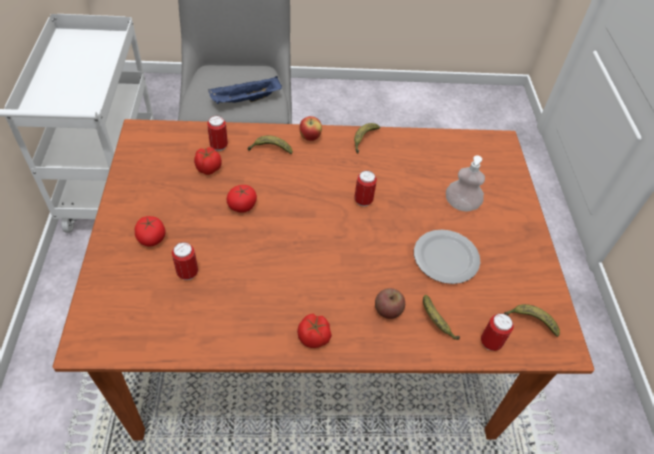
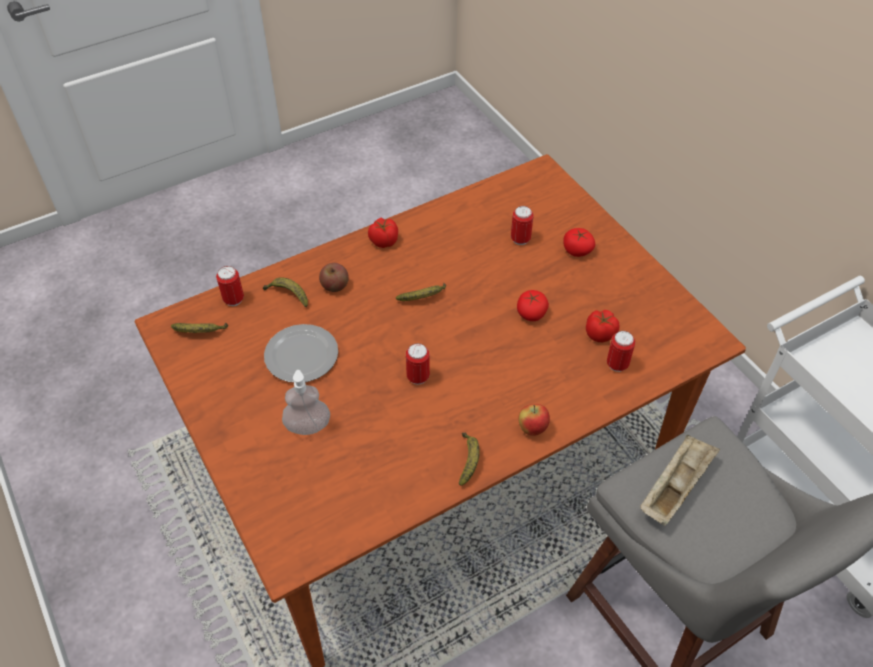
camera: 155 degrees right, 0 degrees up
blue tray [208,76,282,104] -> beige tray [640,435,720,526]
banana [248,135,293,154] -> banana moved to [396,283,446,301]

